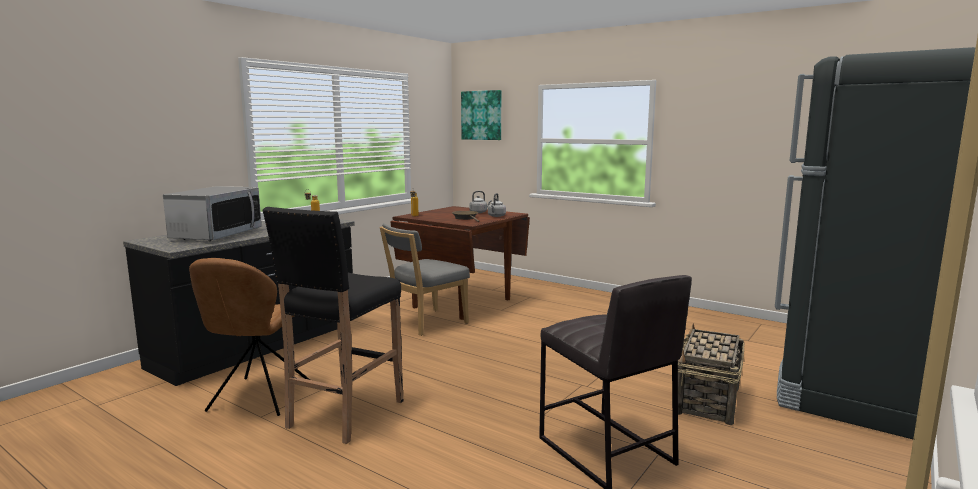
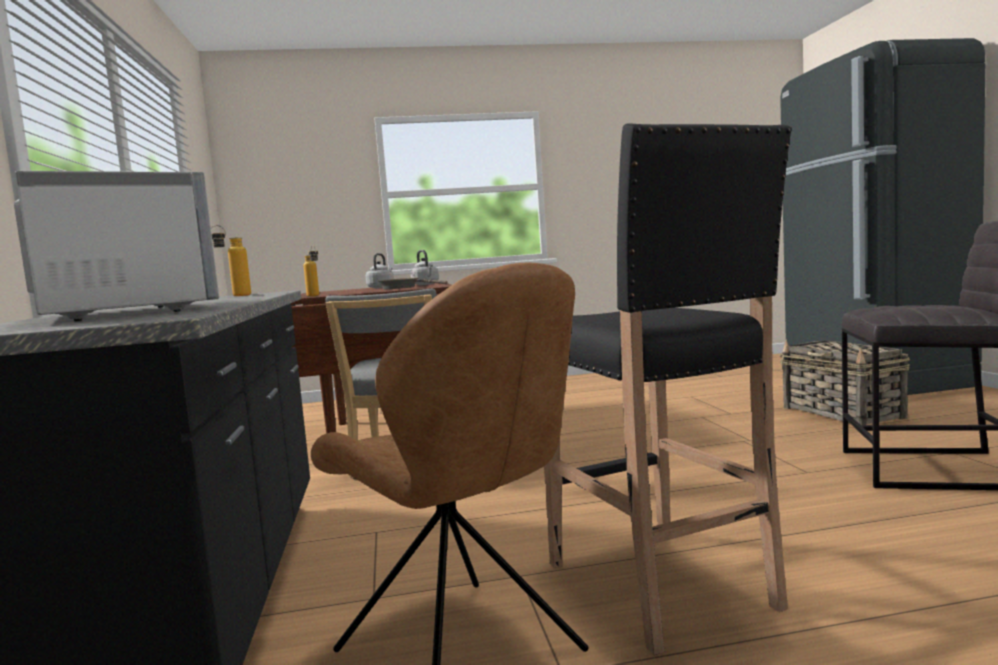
camera: 45 degrees left, 5 degrees down
picture [461,90,501,140] -> none

